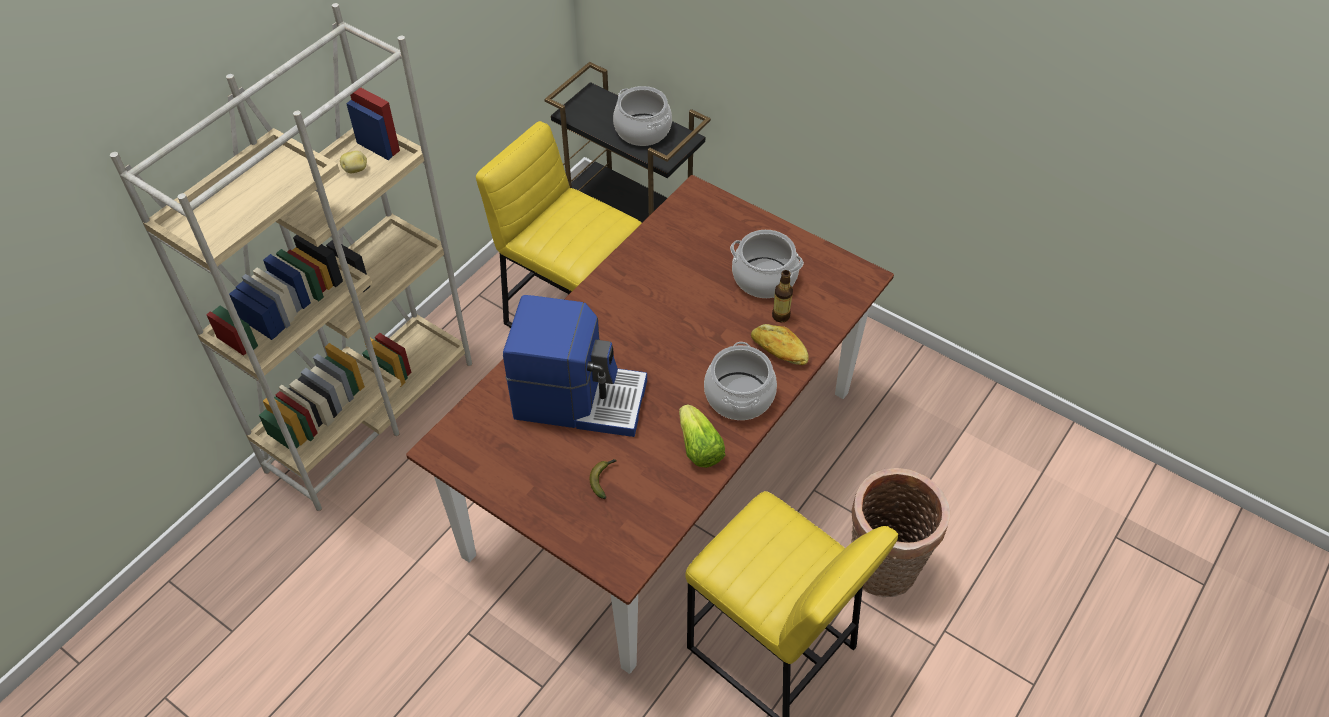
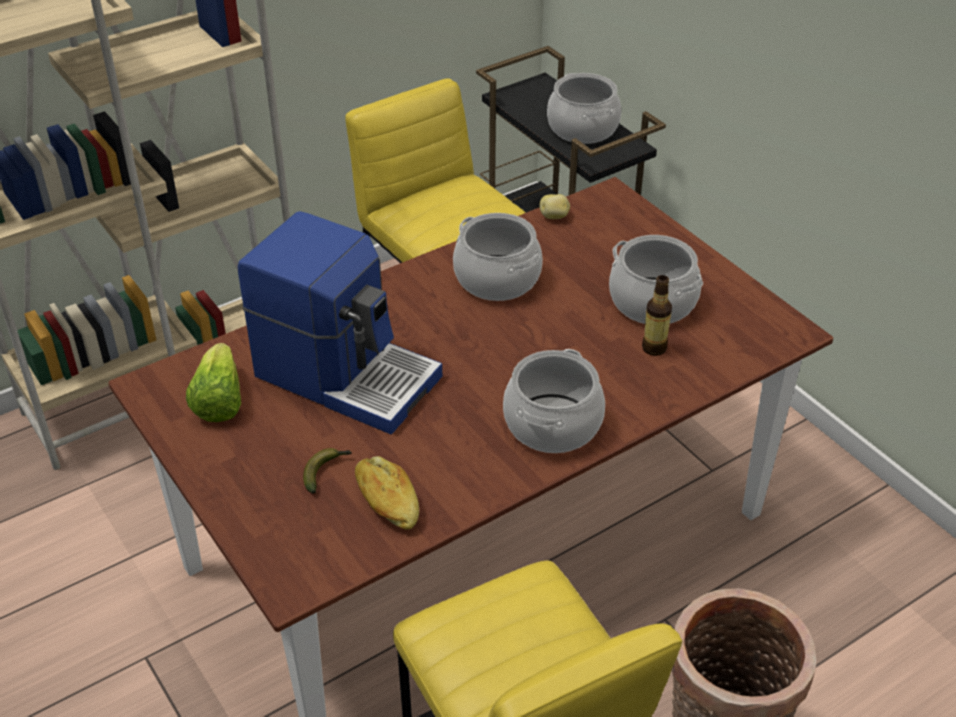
camera: 20 degrees right, 10 degrees down
potato [340,151,367,173] -> potato moved to [539,194,570,219]
lettuce [679,404,725,468] -> lettuce moved to [186,343,241,422]
bread [751,324,809,365] -> bread moved to [355,456,419,530]
none -> cooking pot [453,213,543,301]

